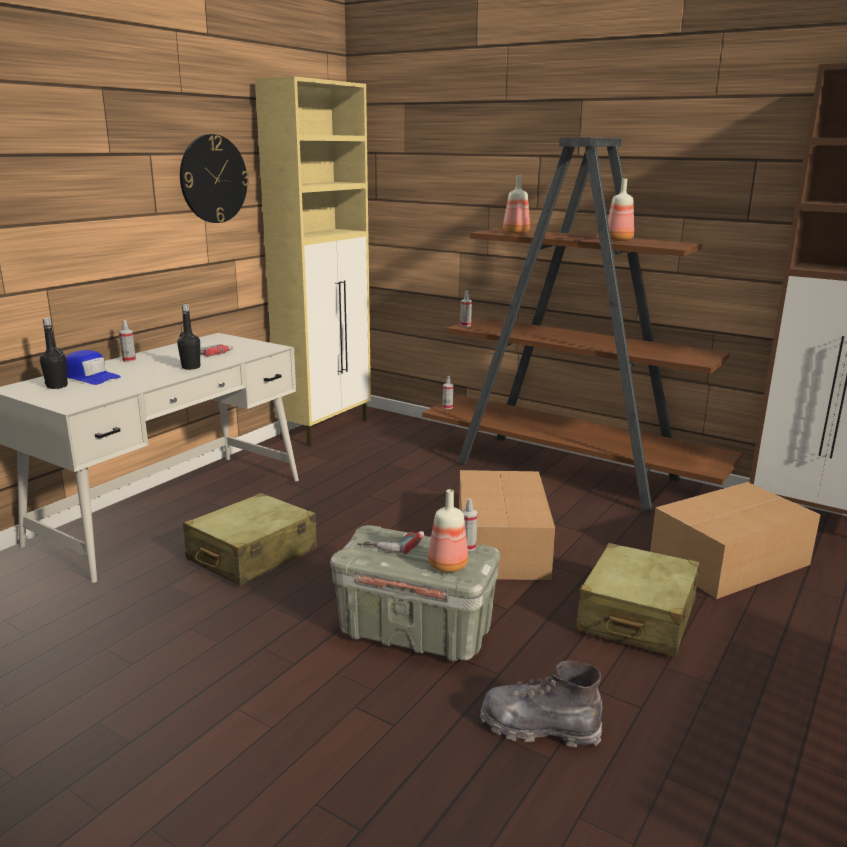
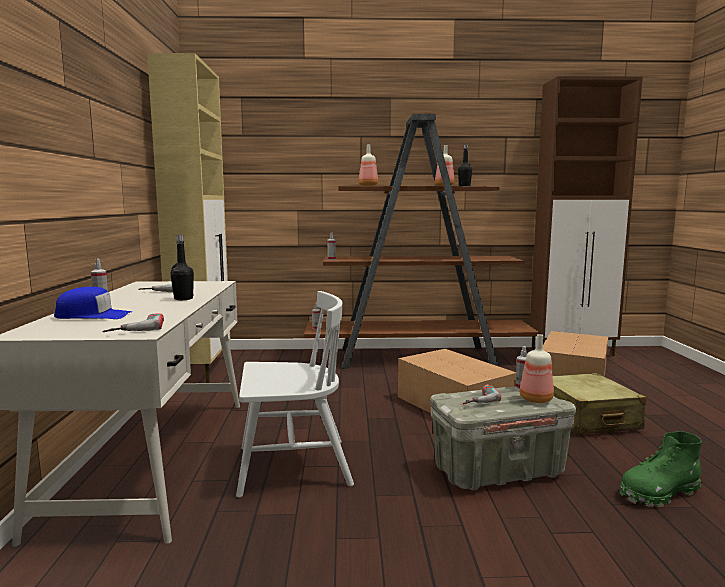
camera: 35 degrees left, 10 degrees down
black bottle [40,318,68,389] -> black bottle moved to [458,145,472,186]
wall clock [180,134,249,223] -> none
beige suitcase [183,493,317,586] -> white chair [236,291,354,498]
grey boot [480,661,602,748] -> green boot [620,431,702,507]
none -> power drill [102,313,164,332]

